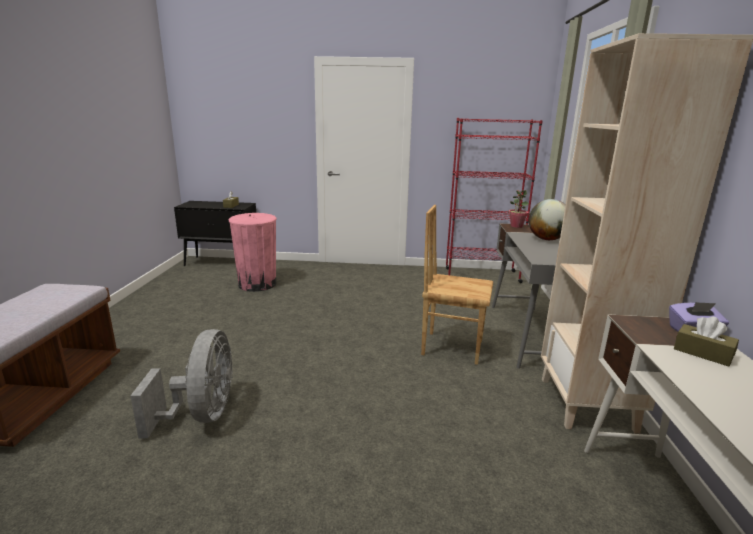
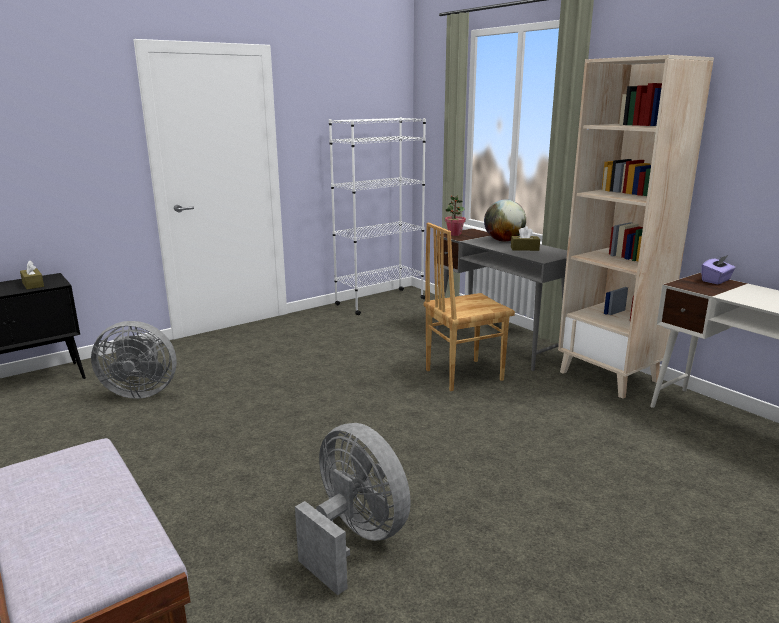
camera: 40 degrees left, 0 degrees up
pink trash can [228,213,277,292] -> grey fan [91,321,177,399]
red bookcase [446,118,542,283] -> white bookcase [329,117,426,315]
brown tissue box [674,317,739,367] -> brown tissue box moved to [511,226,540,251]

